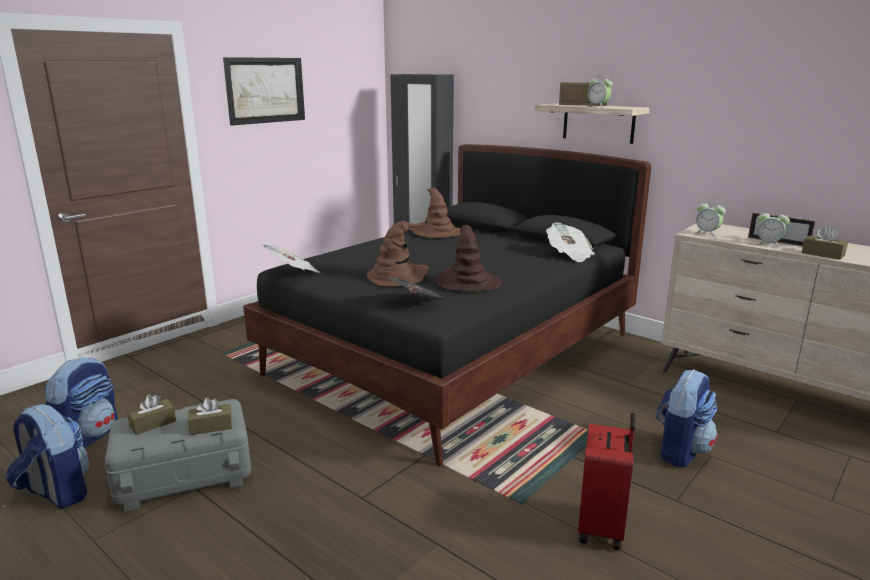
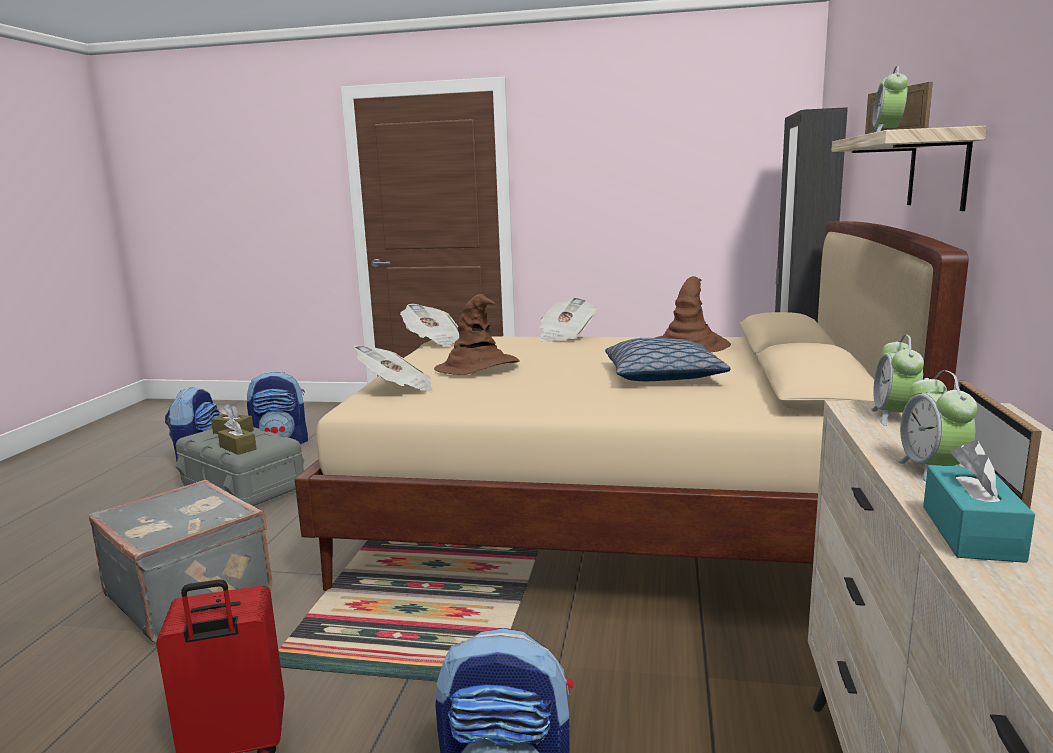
camera: 60 degrees right, 5 degrees down
picture [223,57,305,125] -> none
black bed [243,144,651,466] -> beige bed [294,221,969,591]
brown hat [435,225,502,292] -> none
newspaper [546,222,595,262] -> newspaper moved to [539,297,597,342]
brown tissue box [802,226,848,260] -> turquoise tissue box [923,440,1035,563]
none -> grey suitcase [89,480,272,643]
none -> pillow [605,338,731,381]

